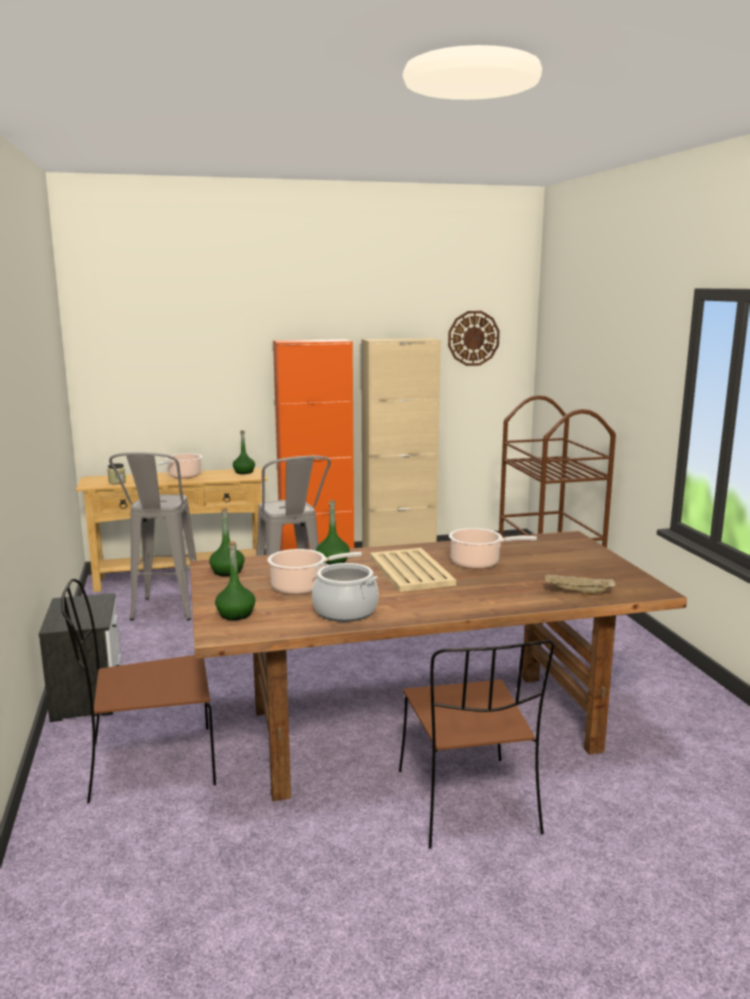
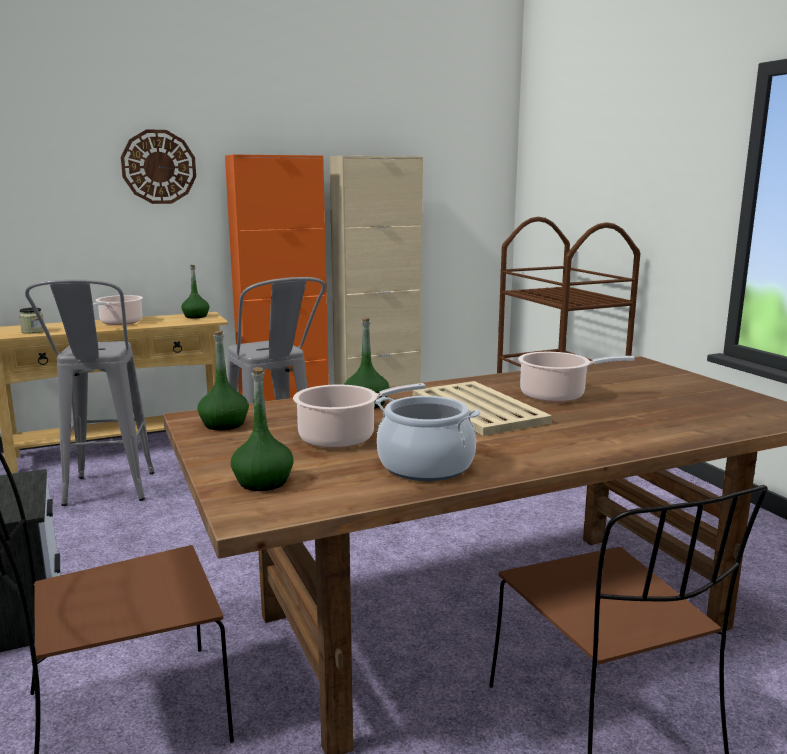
camera: 10 degrees left, 0 degrees up
wall clock [448,311,500,366] -> wall clock moved to [121,129,196,204]
beige tray [545,574,616,595] -> none

